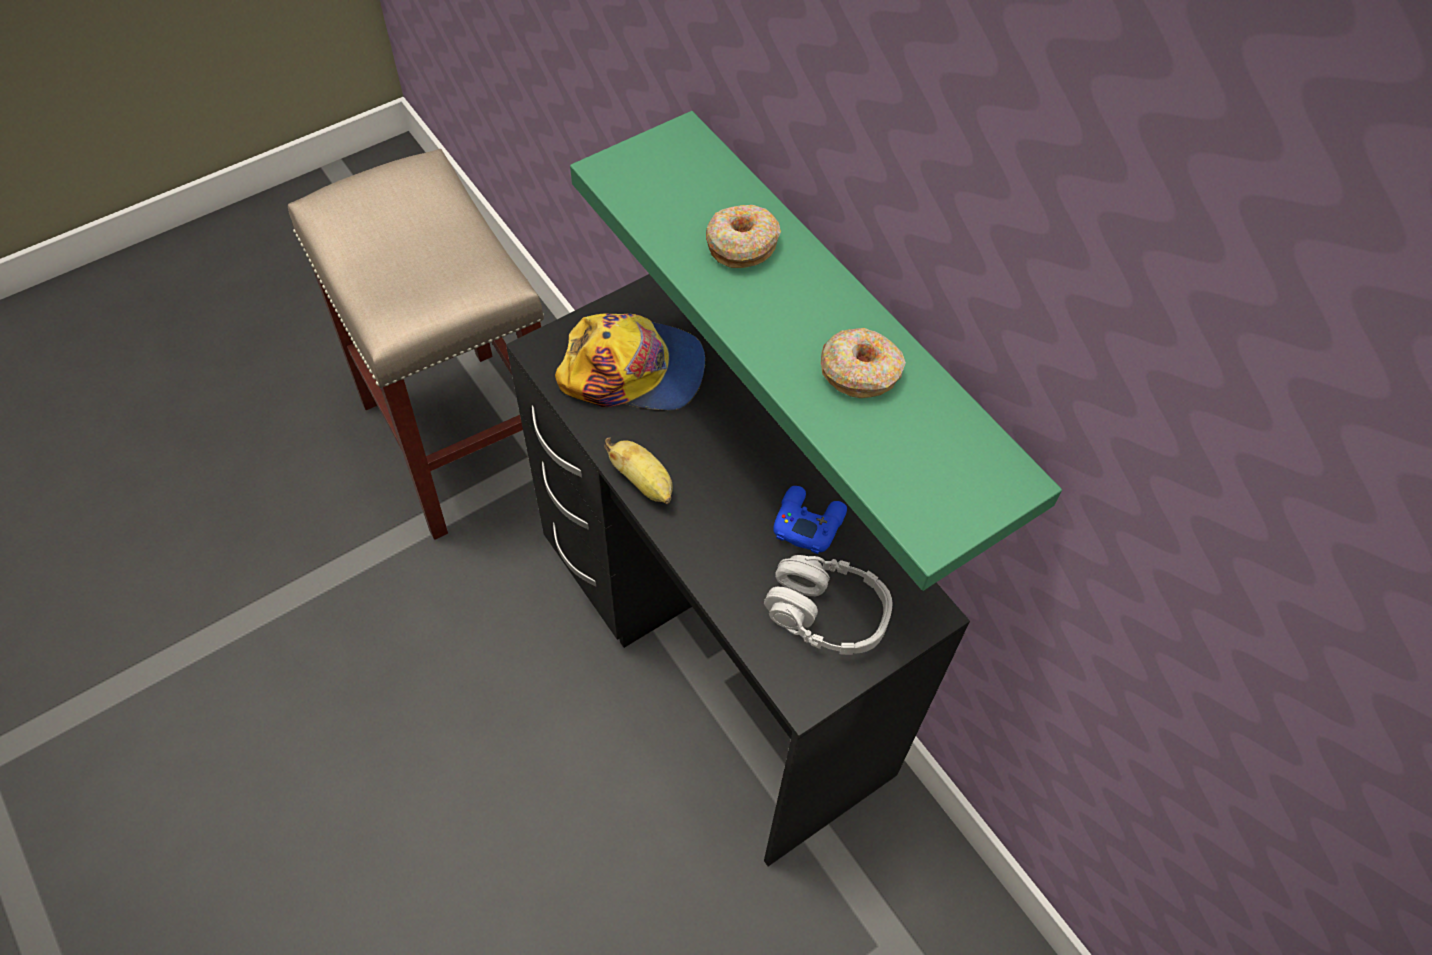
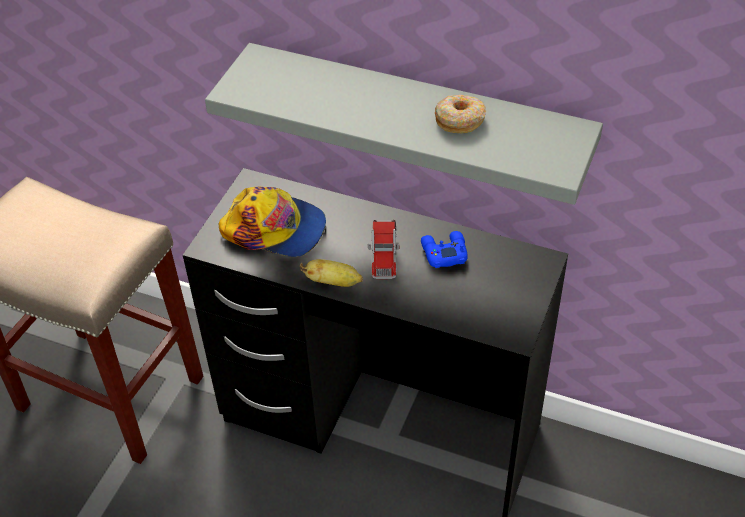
camera: 30 degrees left, 10 degrees down
cap [555,313,705,411] -> cap turned 45 degrees clockwise [219,187,326,257]
green shelf [570,111,1062,591] -> grey shelf [205,43,603,205]
donut [706,205,781,268] -> none
grey headphones [764,555,893,655] -> none
none -> toy truck [368,220,400,279]

